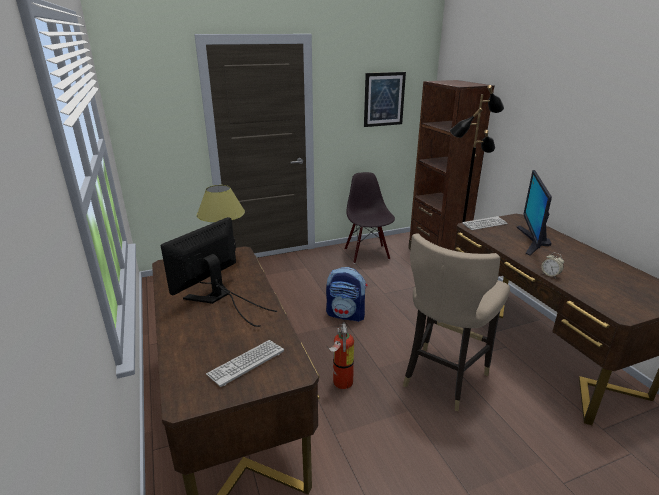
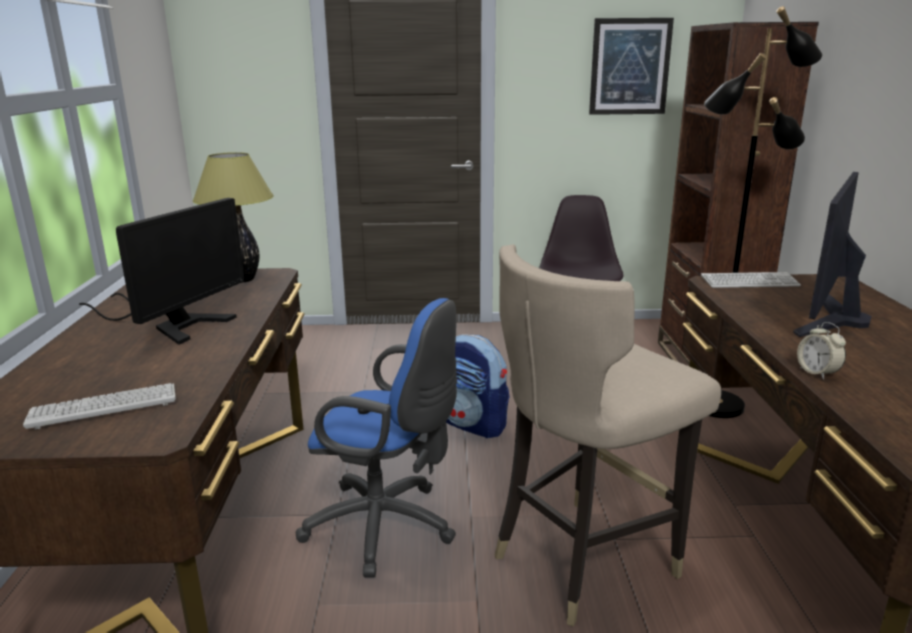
camera: 20 degrees right, 5 degrees down
monitor [161,217,277,327] -> monitor turned 150 degrees clockwise [79,198,245,345]
fire extinguisher [326,322,354,389] -> blue office chair [296,298,457,578]

